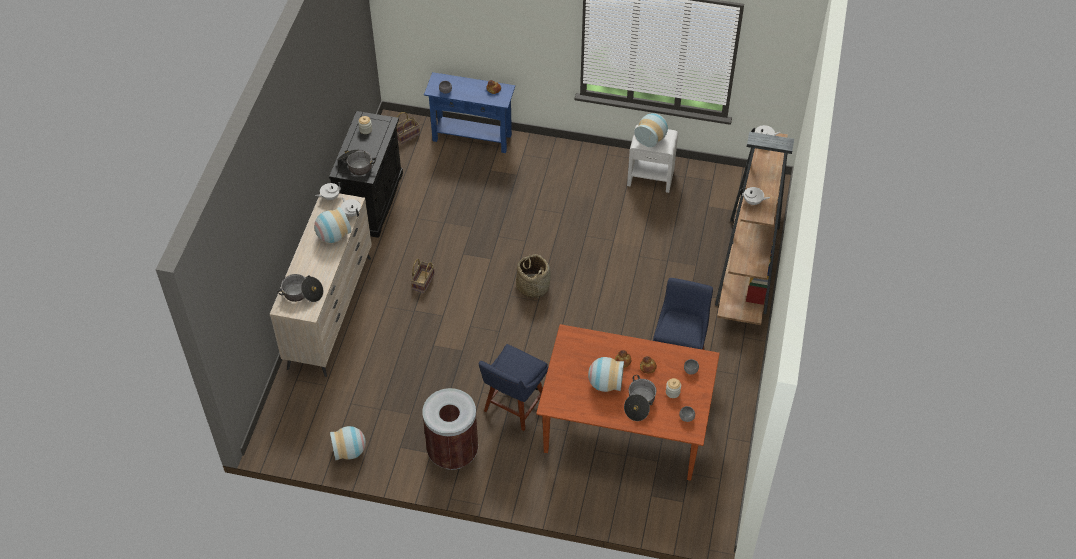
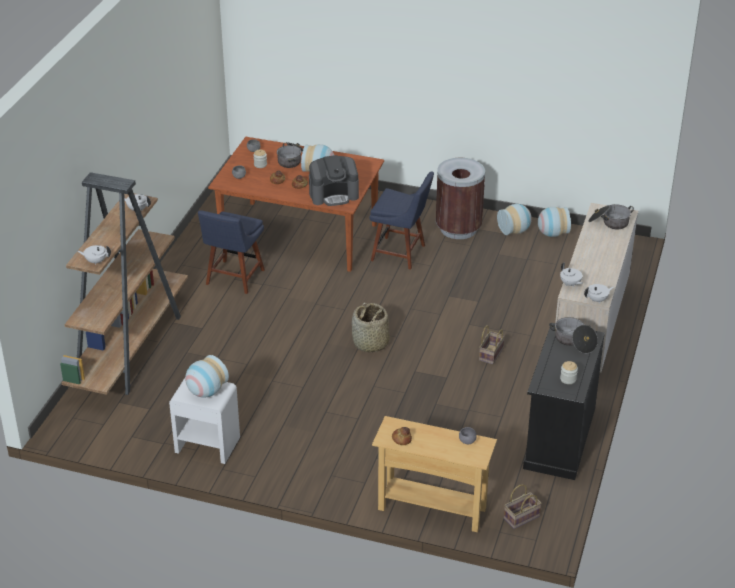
camera: 175 degrees left, 15 degrees down
vase [314,207,351,243] -> vase moved to [497,204,532,235]
blue console table [424,72,515,153] -> beige console table [372,416,497,532]
blue chair [478,344,548,431] -> blue chair turned 75 degrees clockwise [369,171,434,270]
none -> coffee machine [309,155,359,206]

